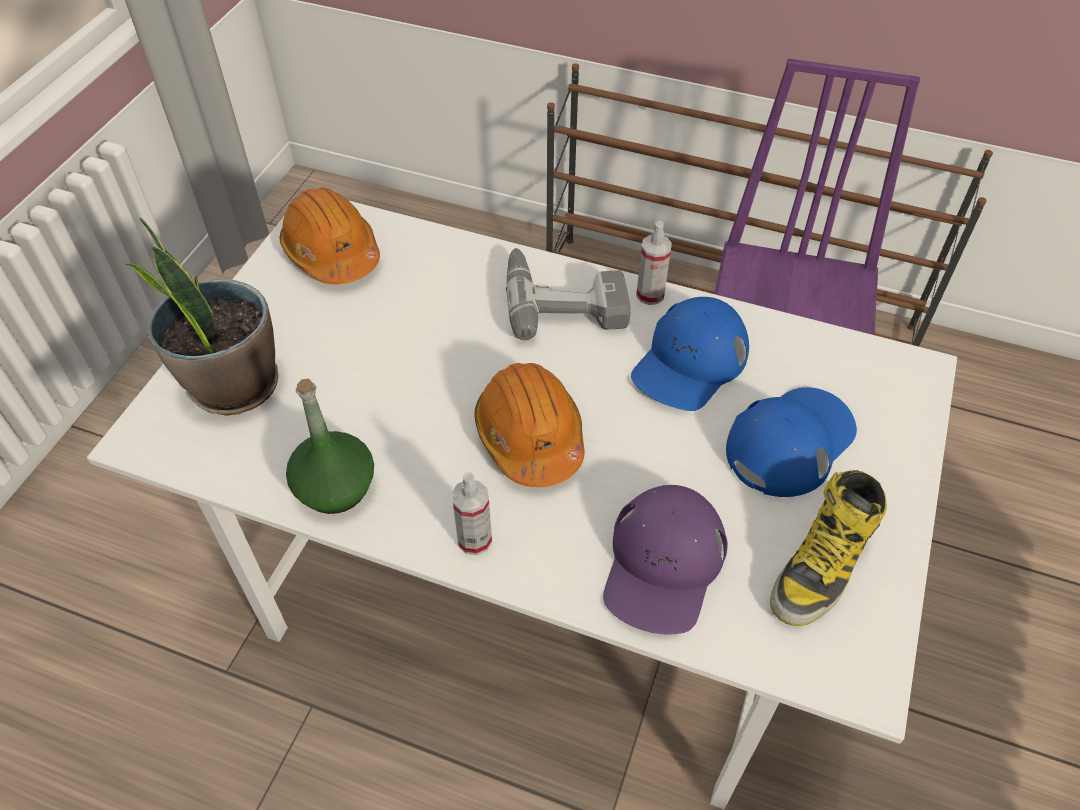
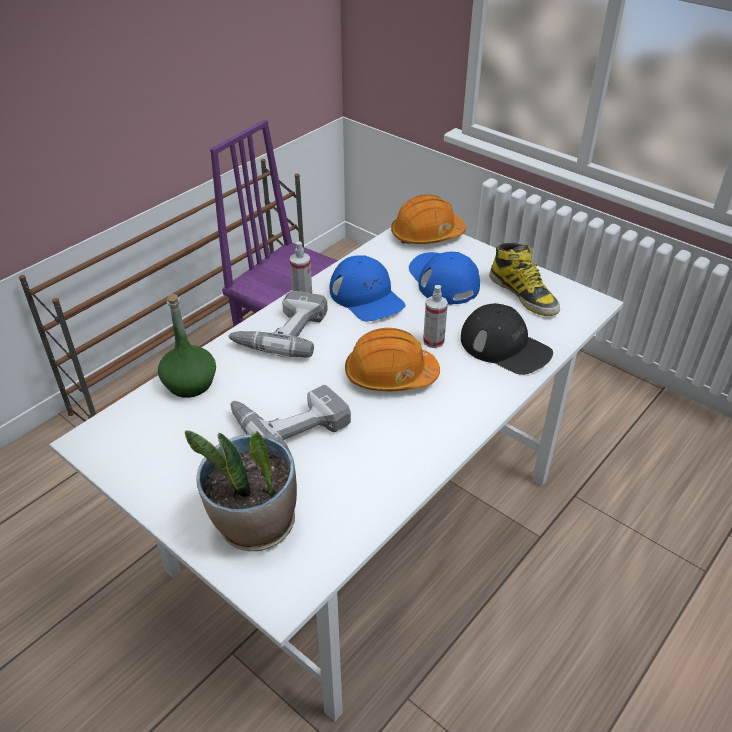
camera: 70 degrees left, 10 degrees down
orange hard hat [279,187,380,284] -> orange hard hat moved to [391,194,466,244]
green bottle [286,379,374,514] -> green bottle moved to [158,294,216,398]
spray bottle [452,472,492,555] -> spray bottle moved to [423,285,448,348]
purple cap [603,485,728,634] -> black cap [461,303,553,375]
none -> power drill [231,385,351,455]

